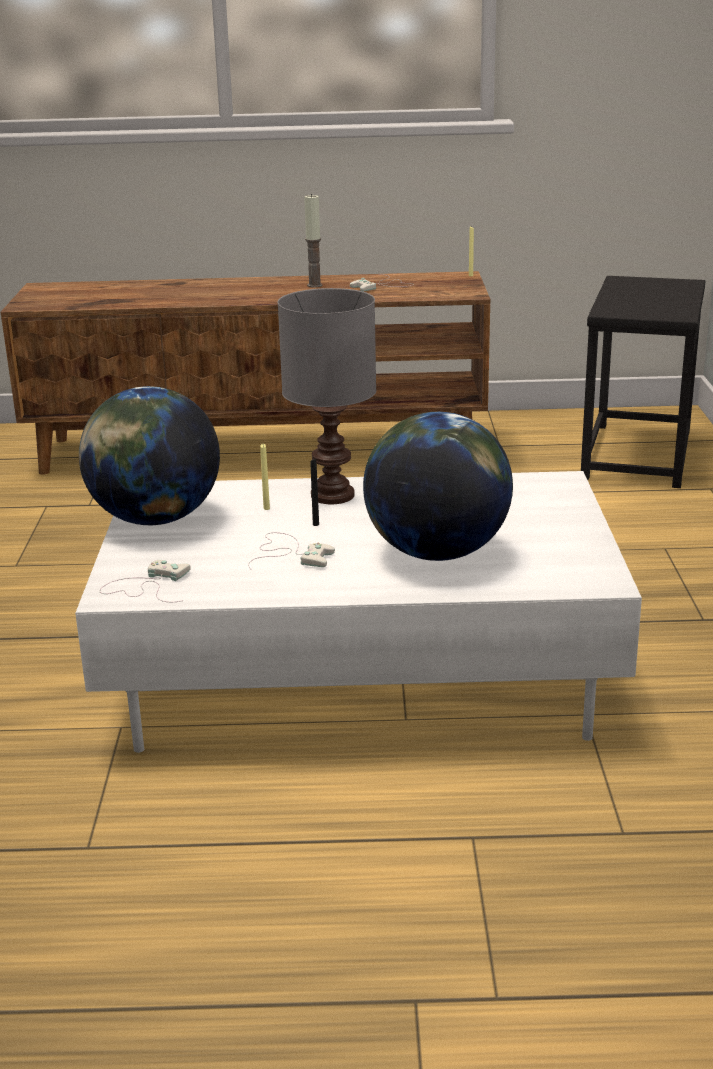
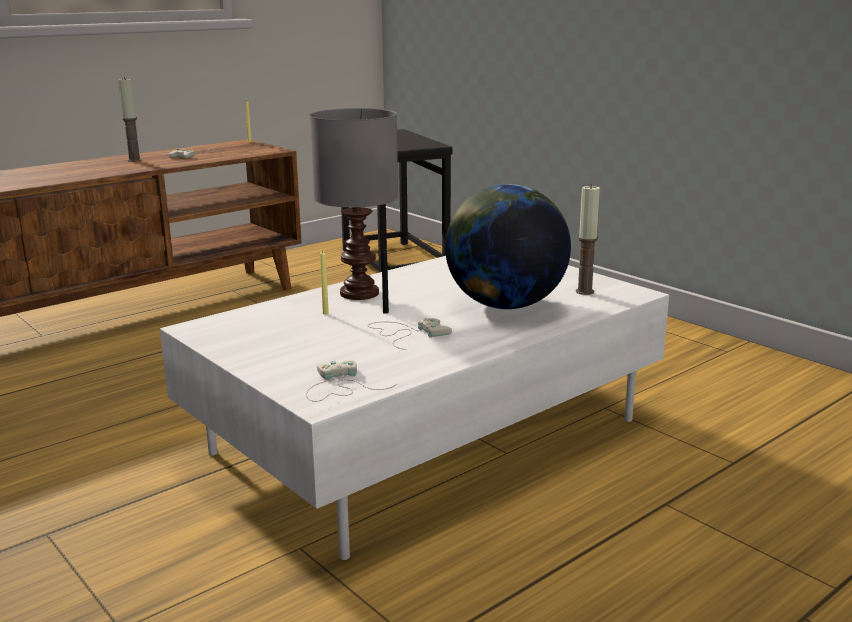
camera: 40 degrees left, 5 degrees down
globe [79,386,220,525] -> none
none -> candle [576,184,600,295]

